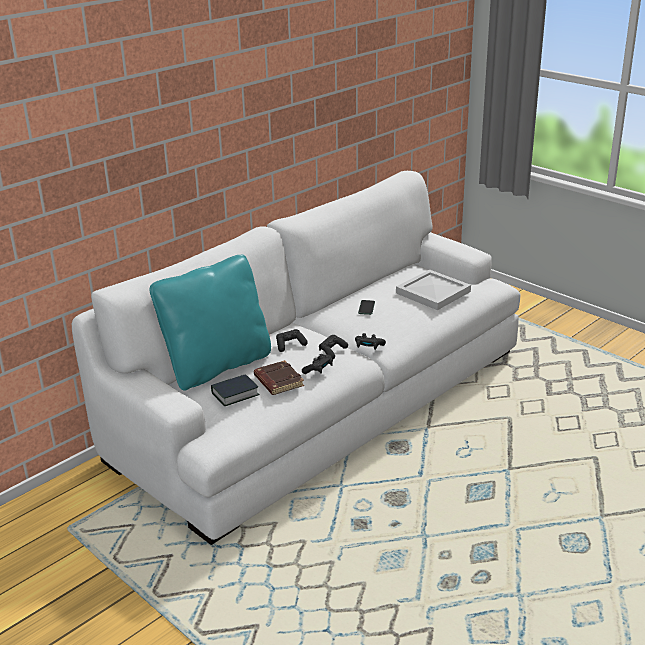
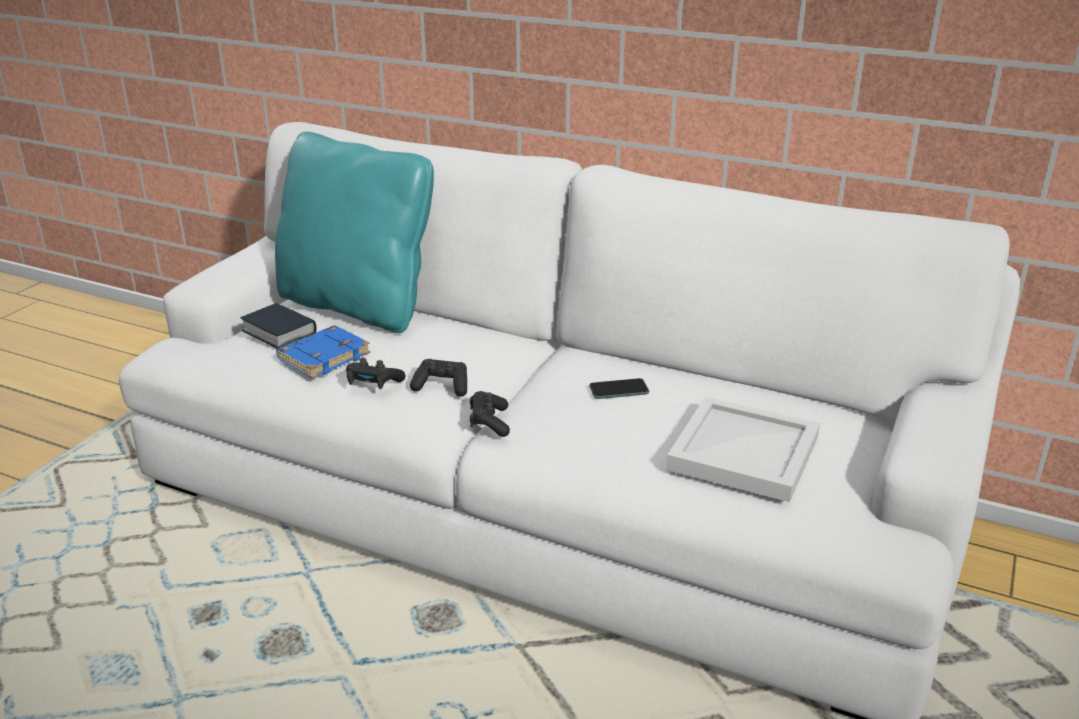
camera: 70 degrees right, 0 degrees up
brown book [254,360,304,395] -> blue book [276,326,370,379]
black game controller [276,329,308,352] -> none

